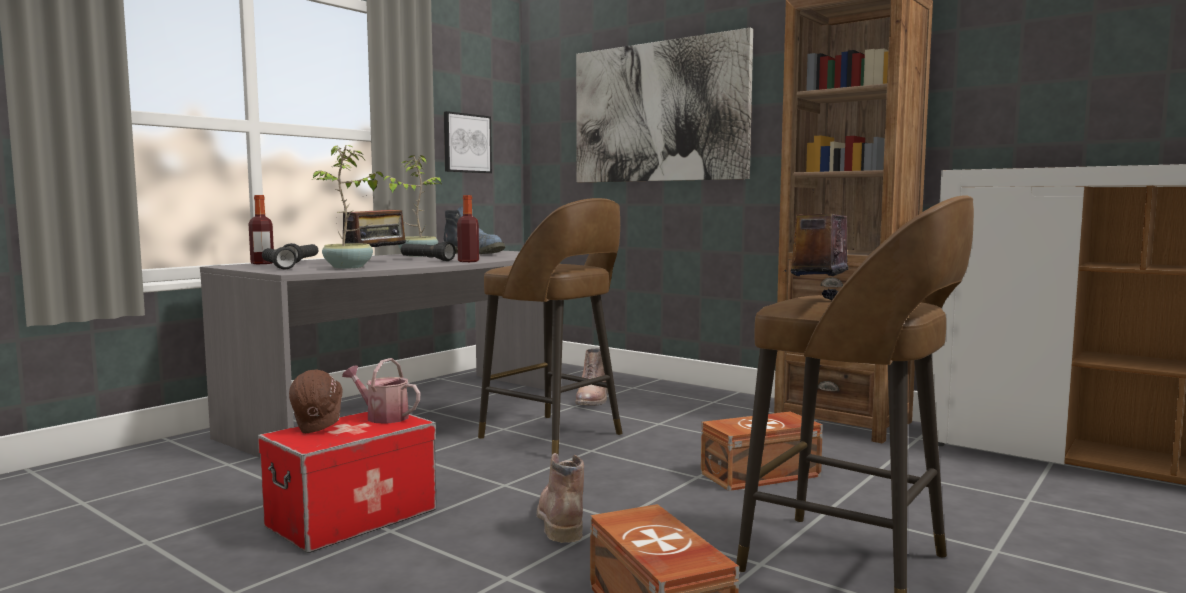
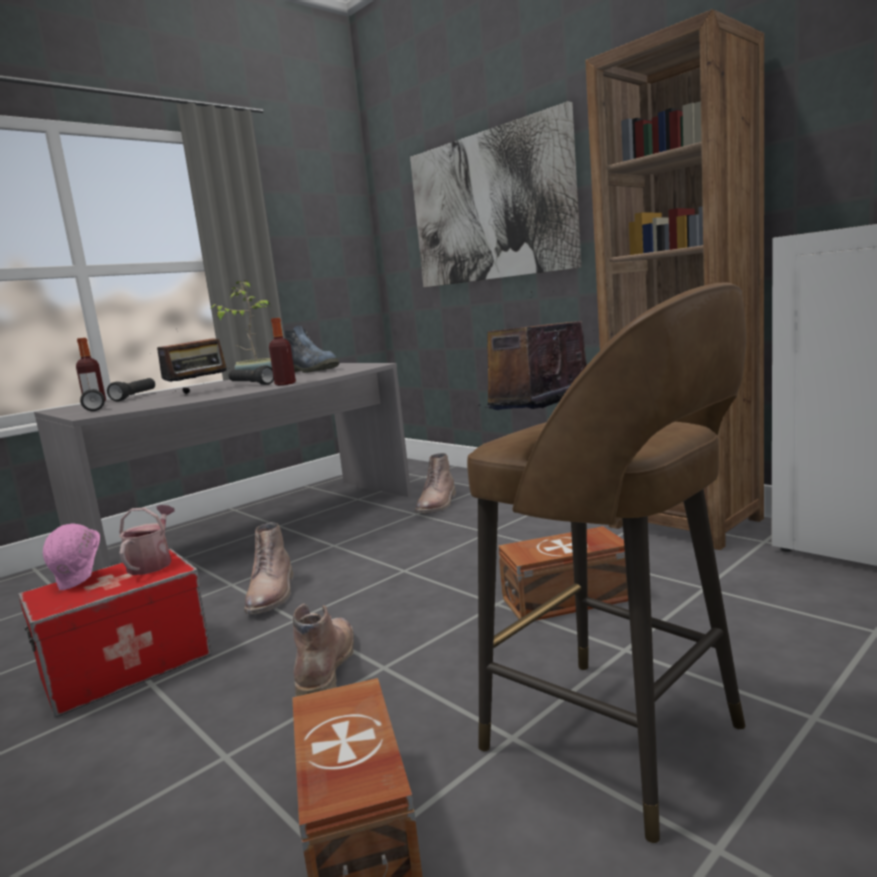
camera: 10 degrees right, 5 degrees up
brown hard hat [289,369,343,433] -> pink hard hat [43,524,100,590]
potted plant [312,145,384,269] -> none
watering can [342,358,420,424] -> watering can turned 60 degrees clockwise [119,505,174,575]
picture [444,111,492,173] -> none
brown stool [478,198,622,456] -> none
none -> brown boot [244,522,293,614]

